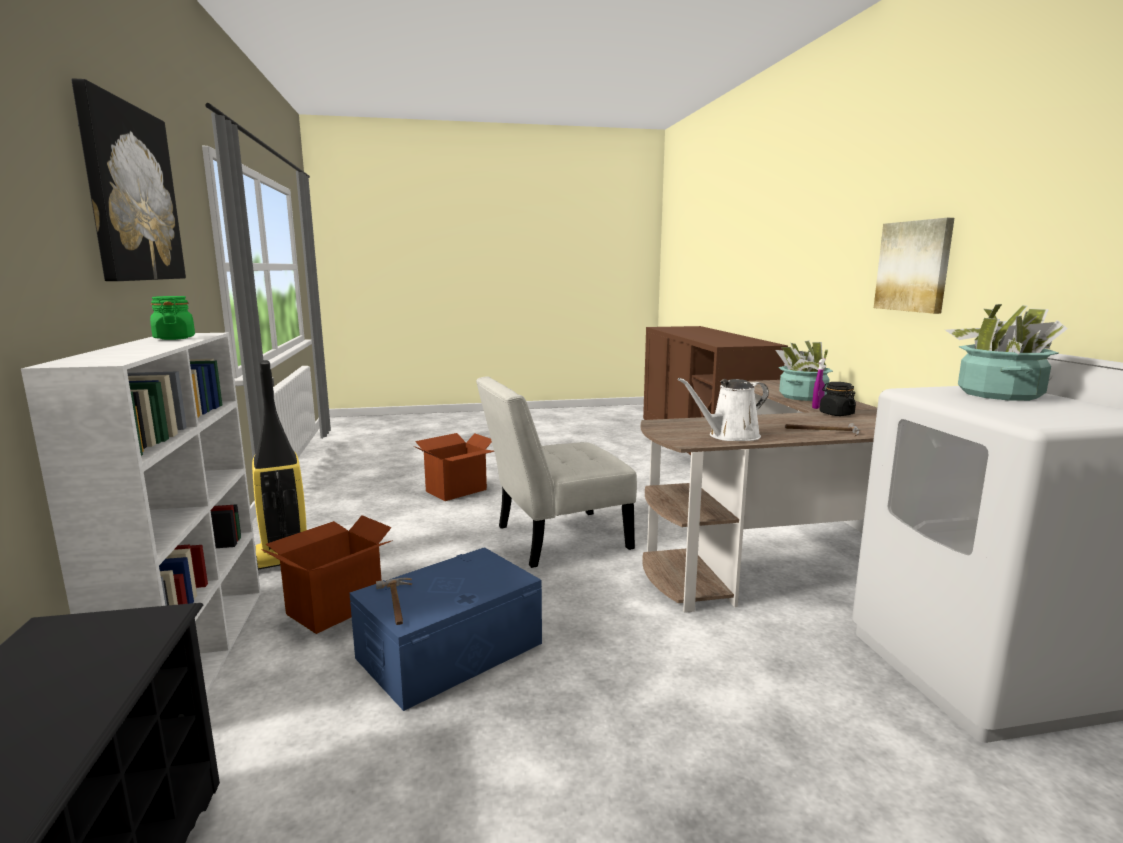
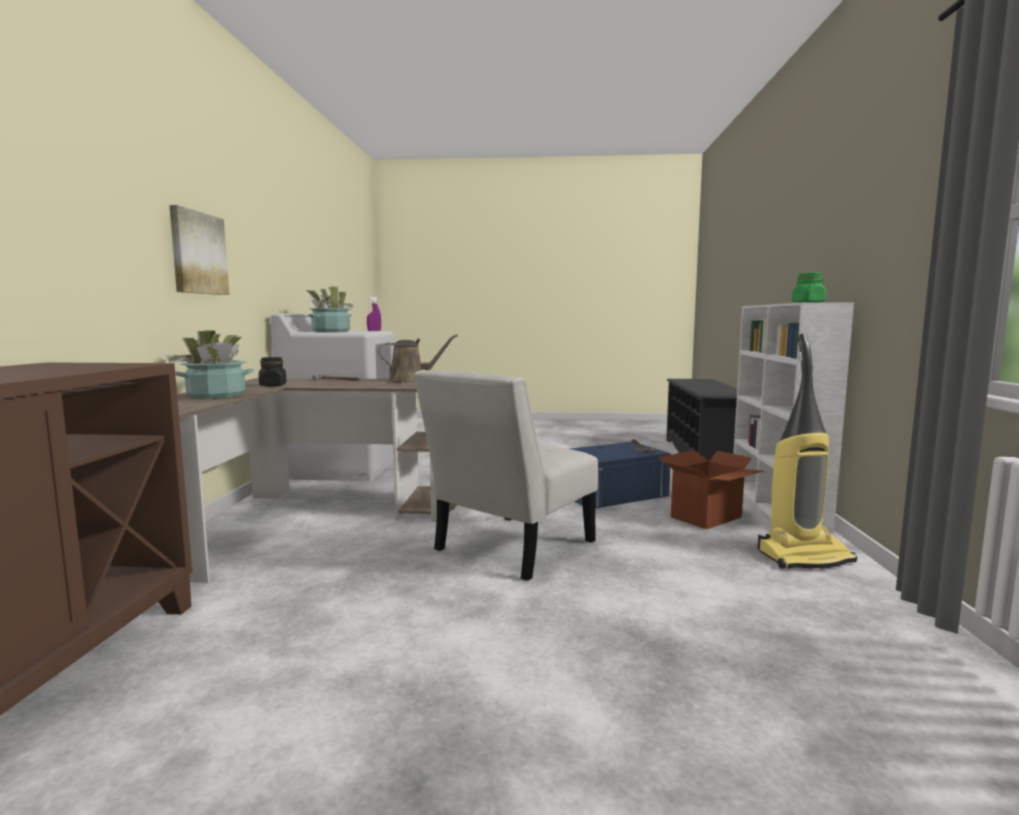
camera: 165 degrees left, 5 degrees down
picture [71,78,186,281] -> none
cardboard box [414,433,494,501] -> none
white chair [476,376,637,568] -> white chair turned 135 degrees clockwise [414,370,598,581]
white watering can [678,378,769,441] -> brown watering can [378,334,458,383]
purple spray bottle [812,358,825,409] -> purple spray bottle moved to [367,296,381,331]

